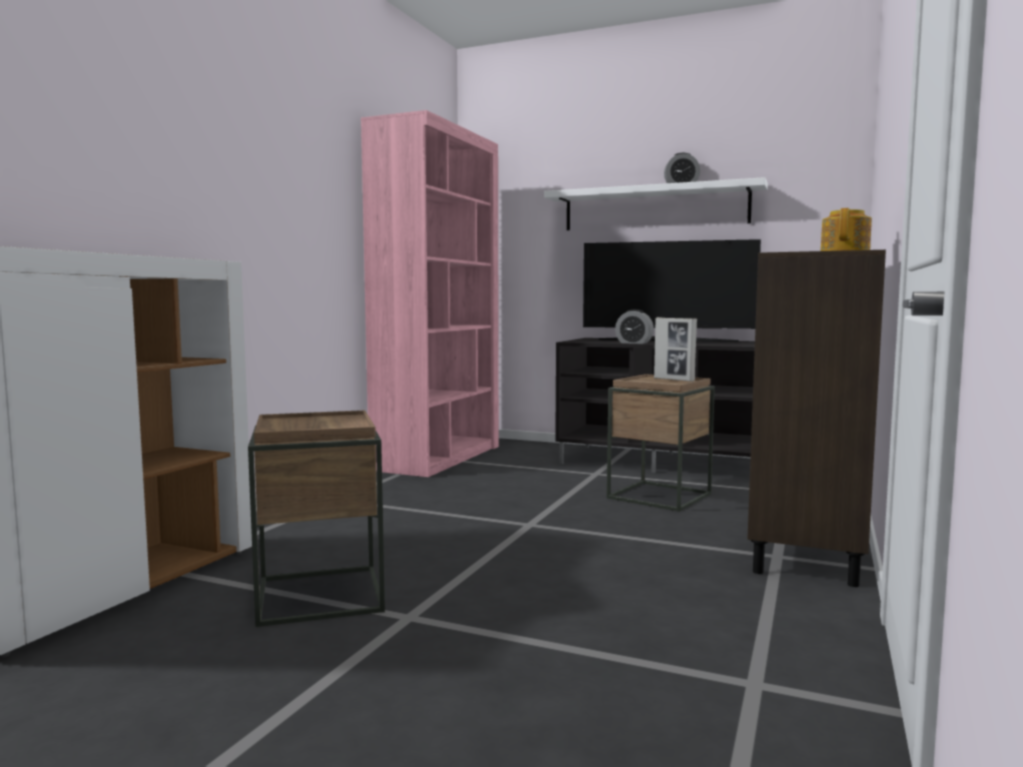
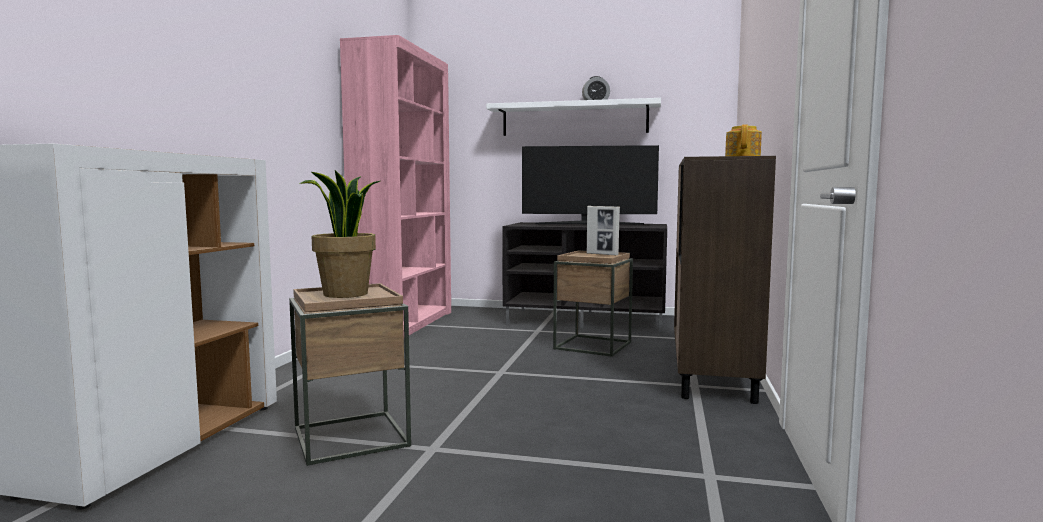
camera: 10 degrees left, 0 degrees up
alarm clock [615,309,654,344] -> none
none -> potted plant [300,170,380,298]

